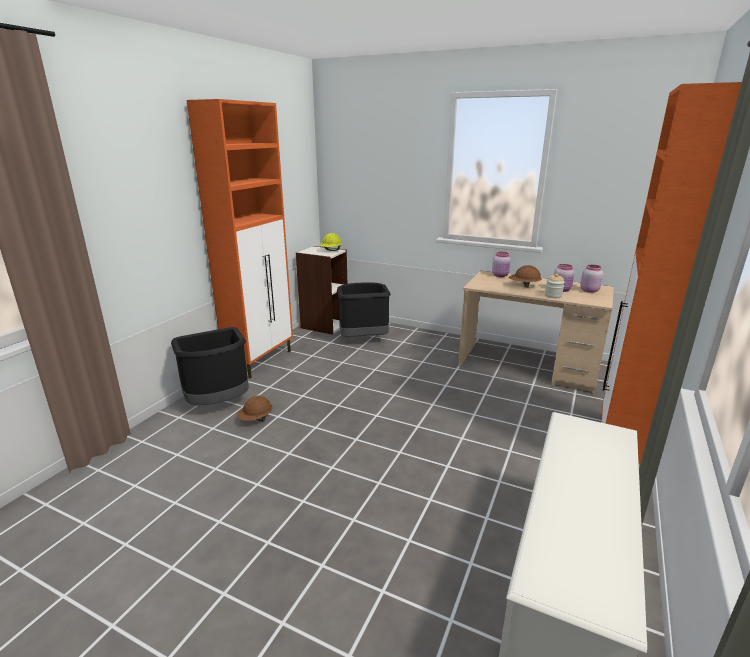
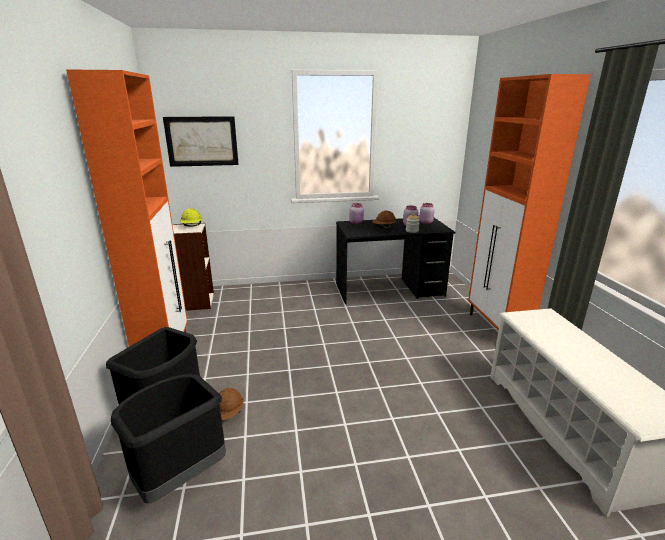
camera: 35 degrees left, 0 degrees up
black trash can [337,282,391,337] -> black trash can moved to [111,374,226,503]
beige desk [458,271,614,394] -> black desk [336,218,455,304]
none -> picture [163,116,239,167]

